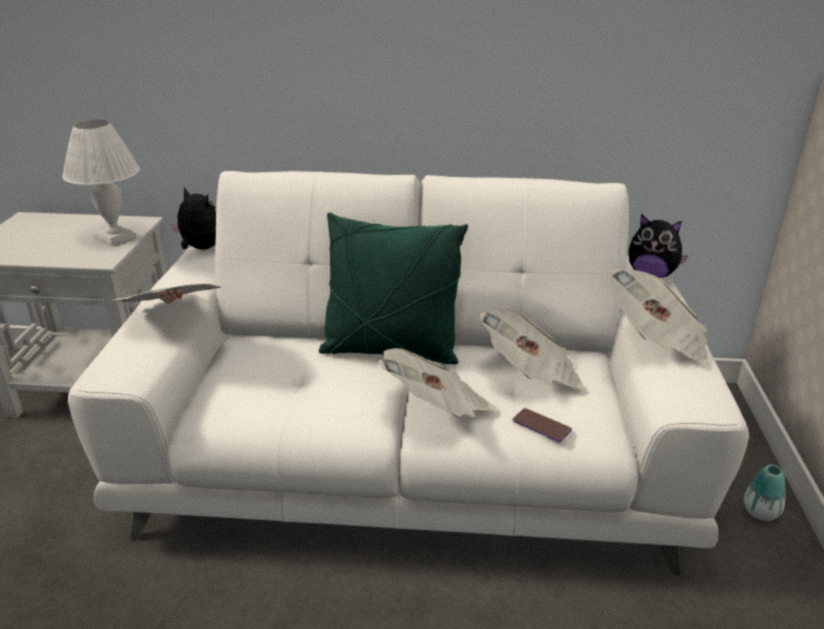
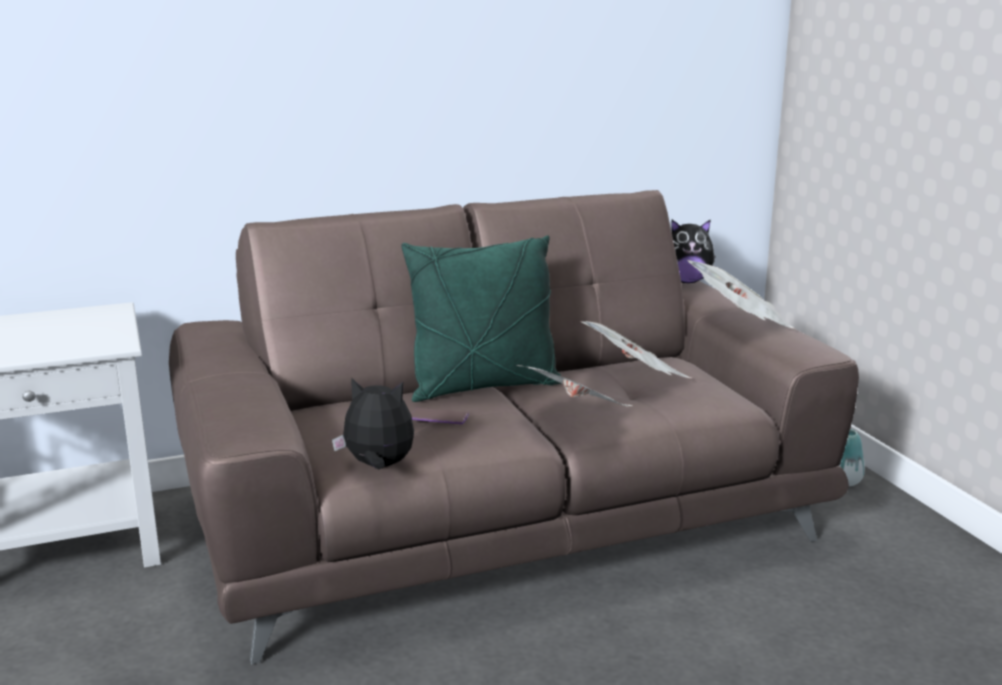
camera: 25 degrees left, 10 degrees down
white table lamp [62,119,140,246] -> none
white sofa [68,171,749,576] -> brown sofa [169,190,859,664]
newspaper [112,284,220,304] -> none
plush toy [171,186,216,250] -> plush toy moved to [332,379,414,469]
phone [513,408,572,442] -> phone moved to [411,408,469,424]

